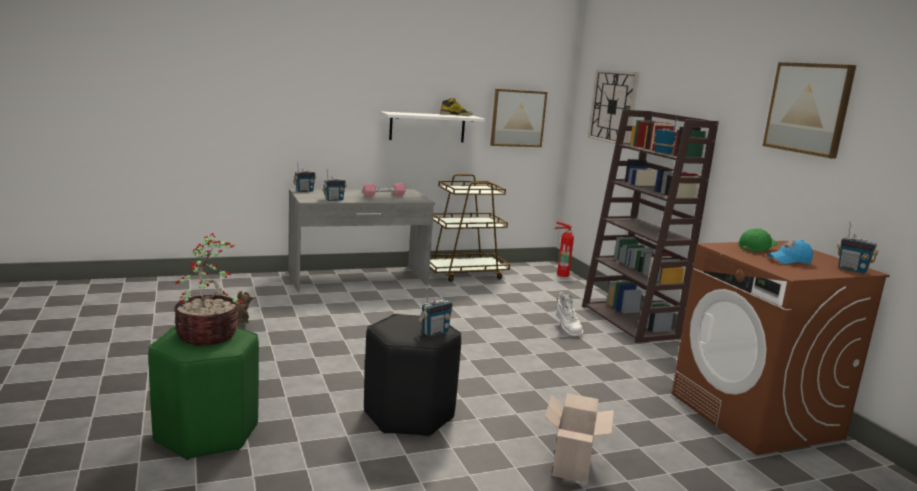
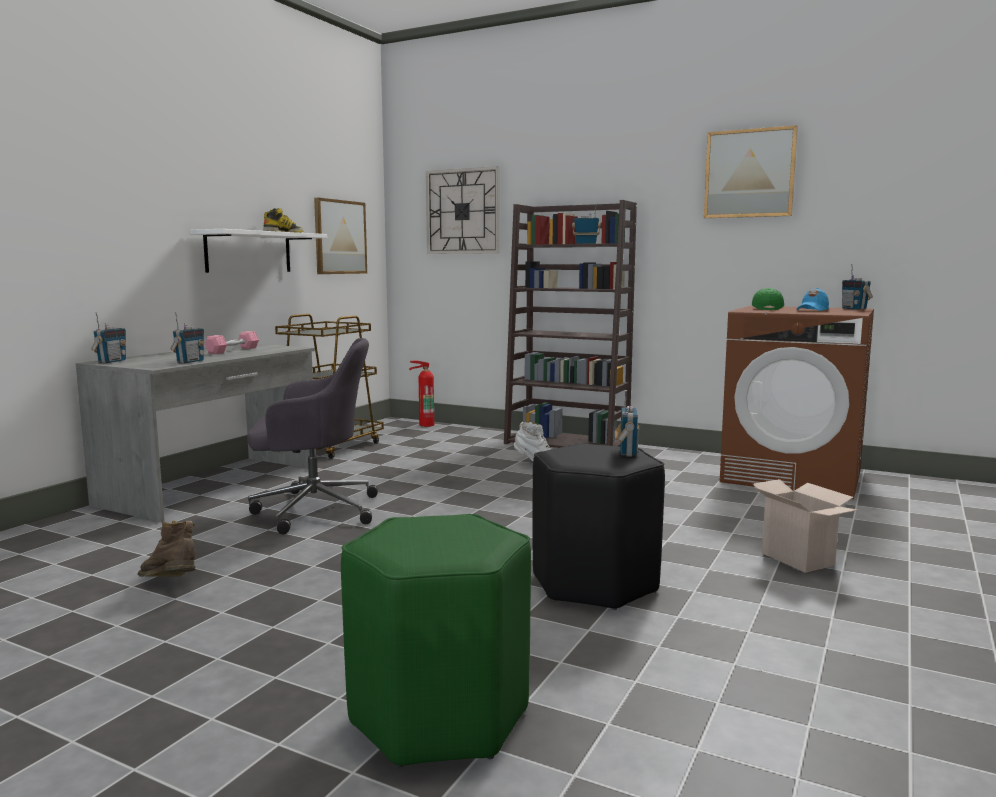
camera: 40 degrees left, 5 degrees down
potted plant [174,233,242,346] -> none
radio [837,221,878,274] -> radio turned 75 degrees clockwise [842,264,873,310]
none -> grey office chair [247,338,378,534]

